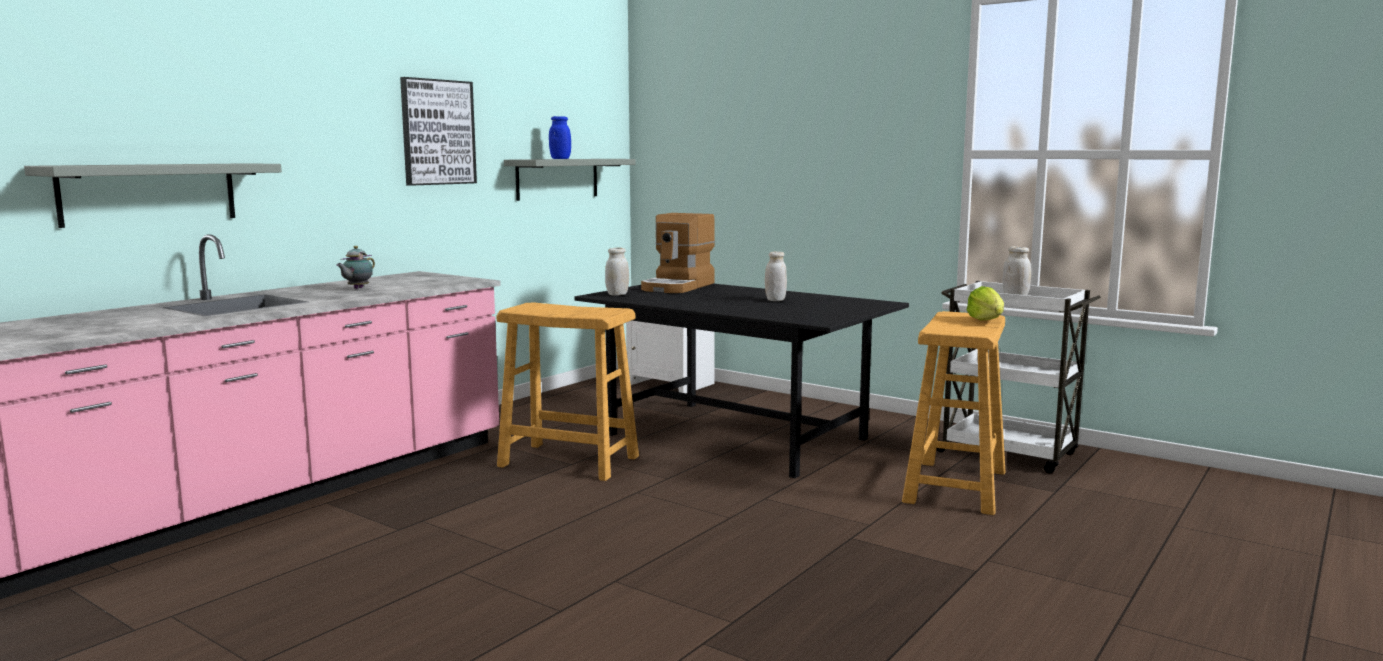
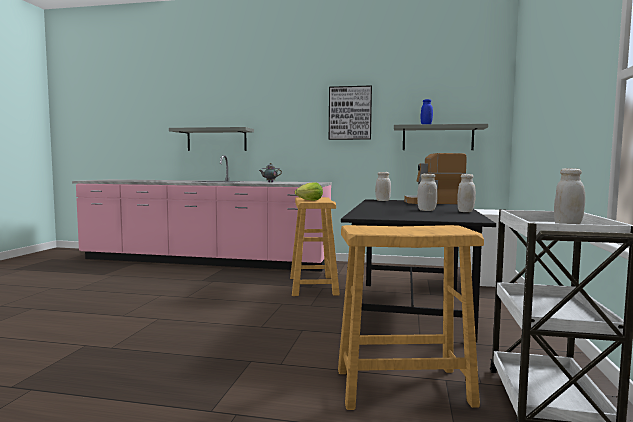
camera: 65 degrees right, 5 degrees down
lettuce [967,286,1004,320] -> lettuce moved to [295,182,323,201]
none -> white jar [457,174,476,212]

